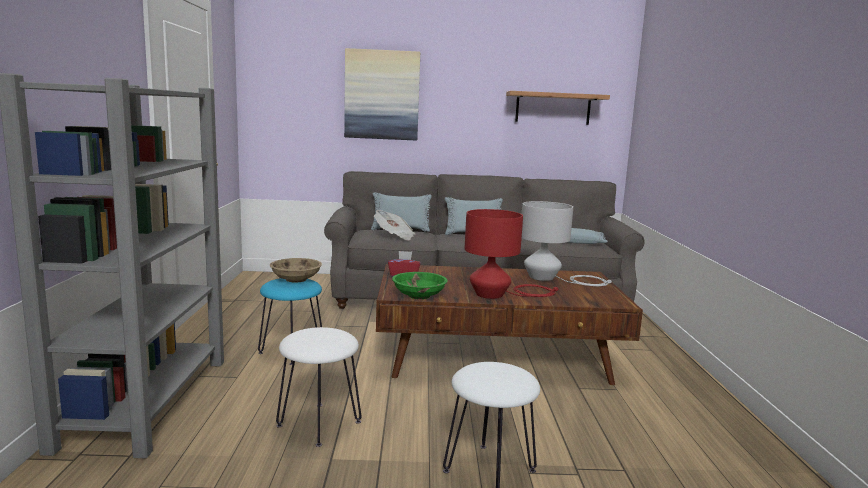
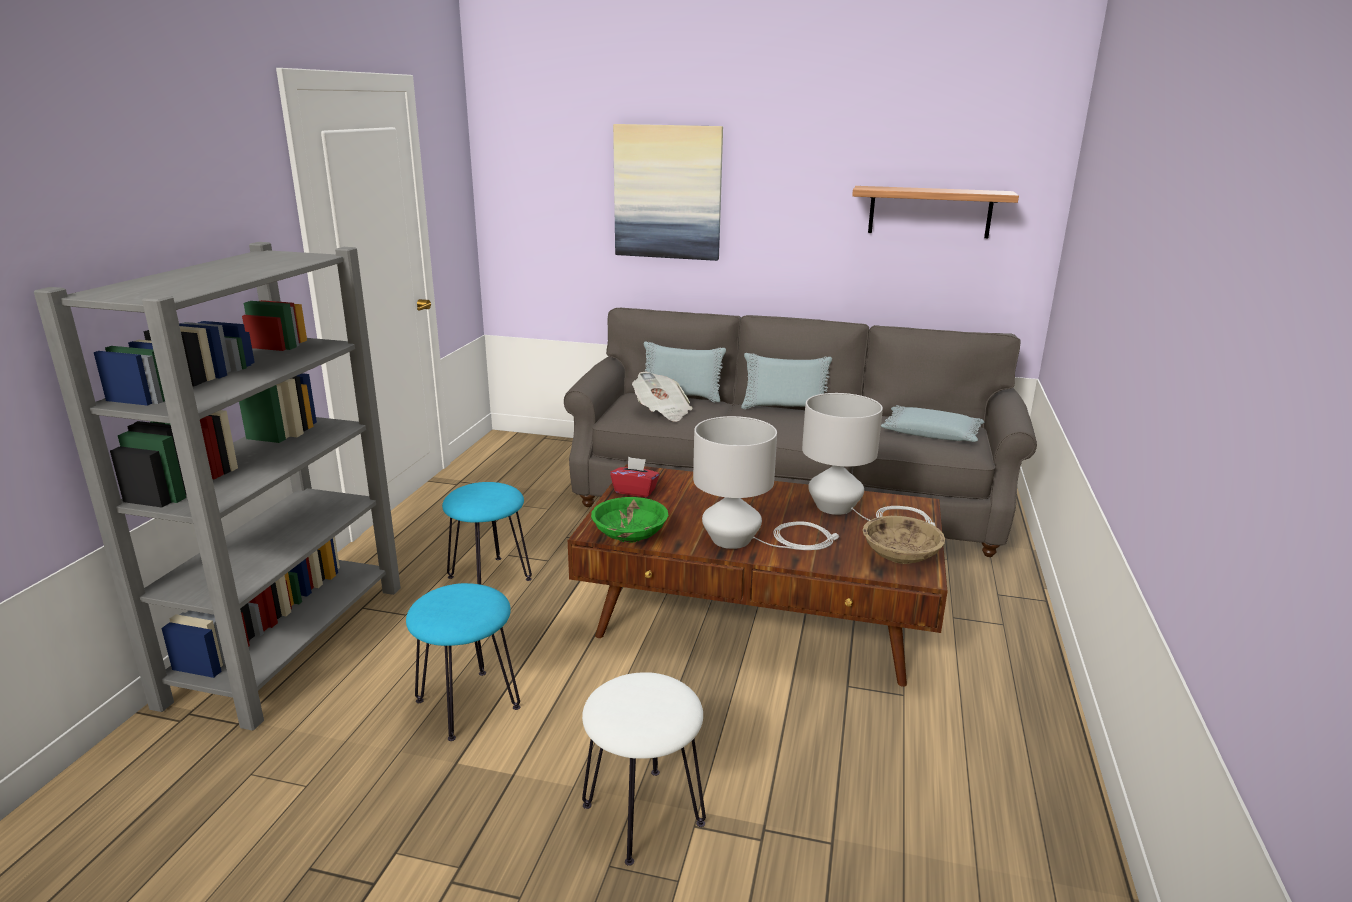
camera: 15 degrees right, 10 degrees up
beige bowl [270,258,322,282] -> beige bowl moved to [863,516,945,564]
white stool [276,327,362,447] -> turquoise stool [406,583,520,741]
red table lamp [465,209,558,299] -> white table lamp [693,416,839,550]

